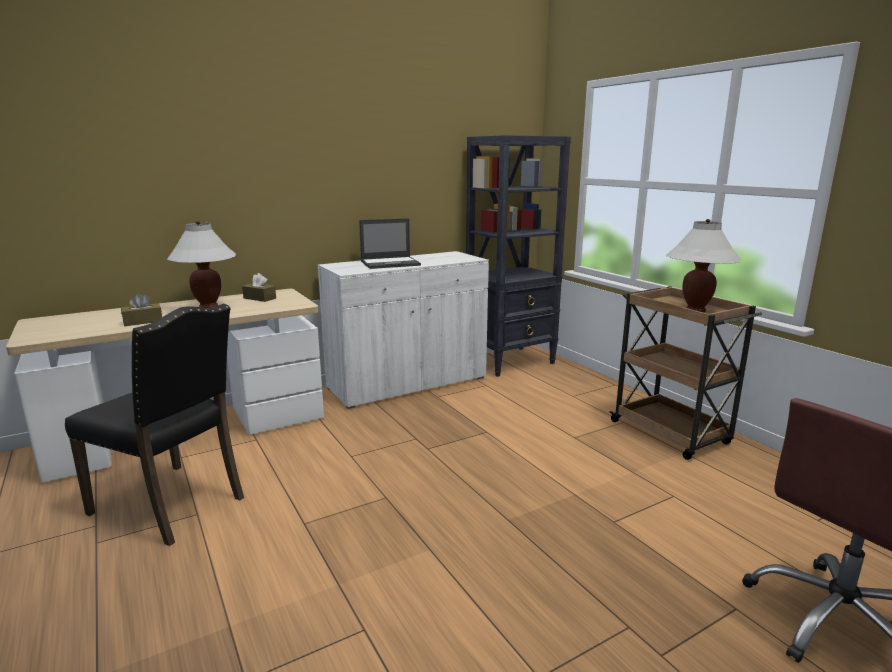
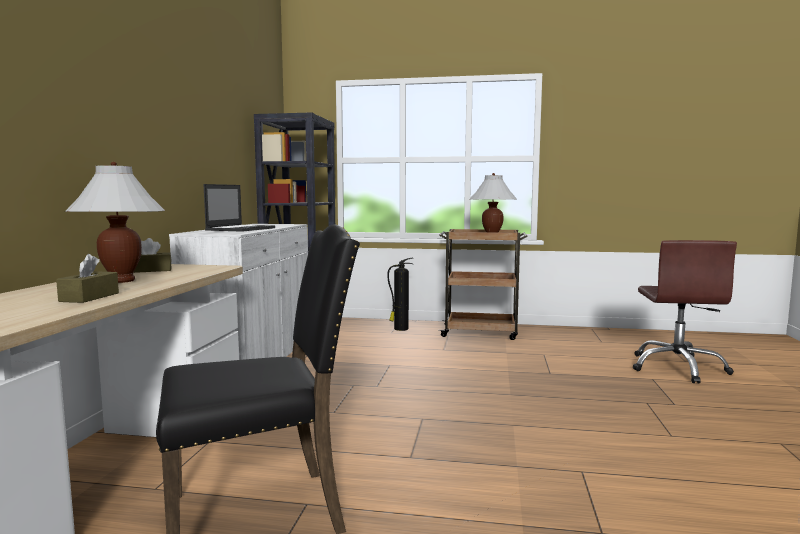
camera: 50 degrees left, 10 degrees down
none -> fire extinguisher [387,258,413,331]

